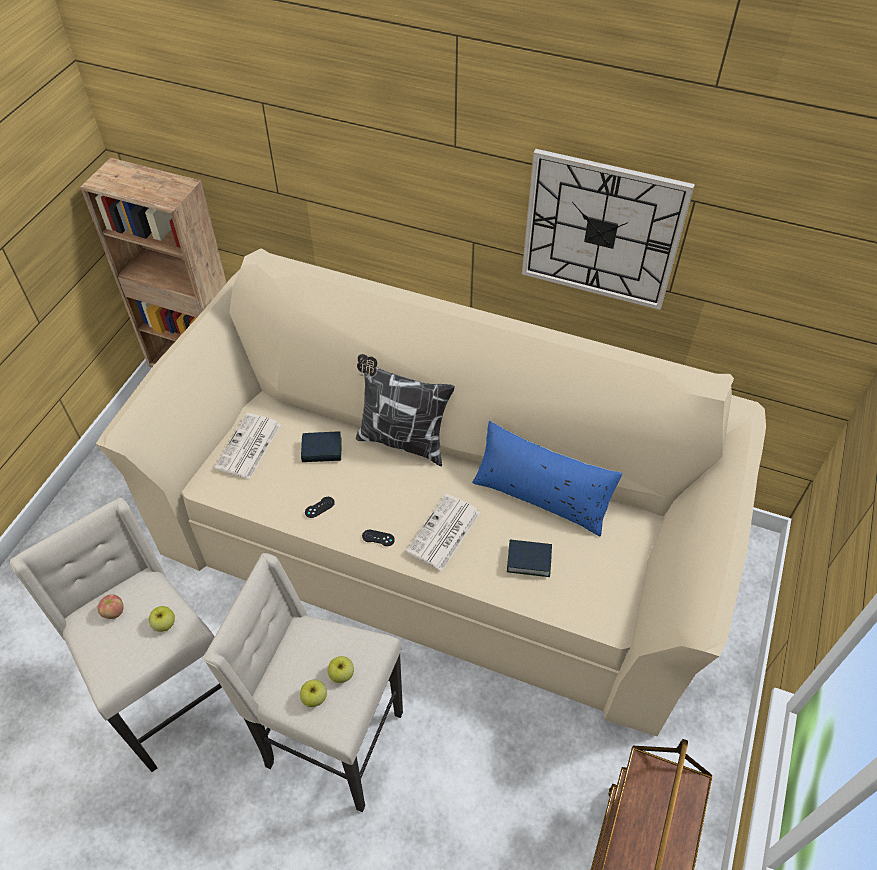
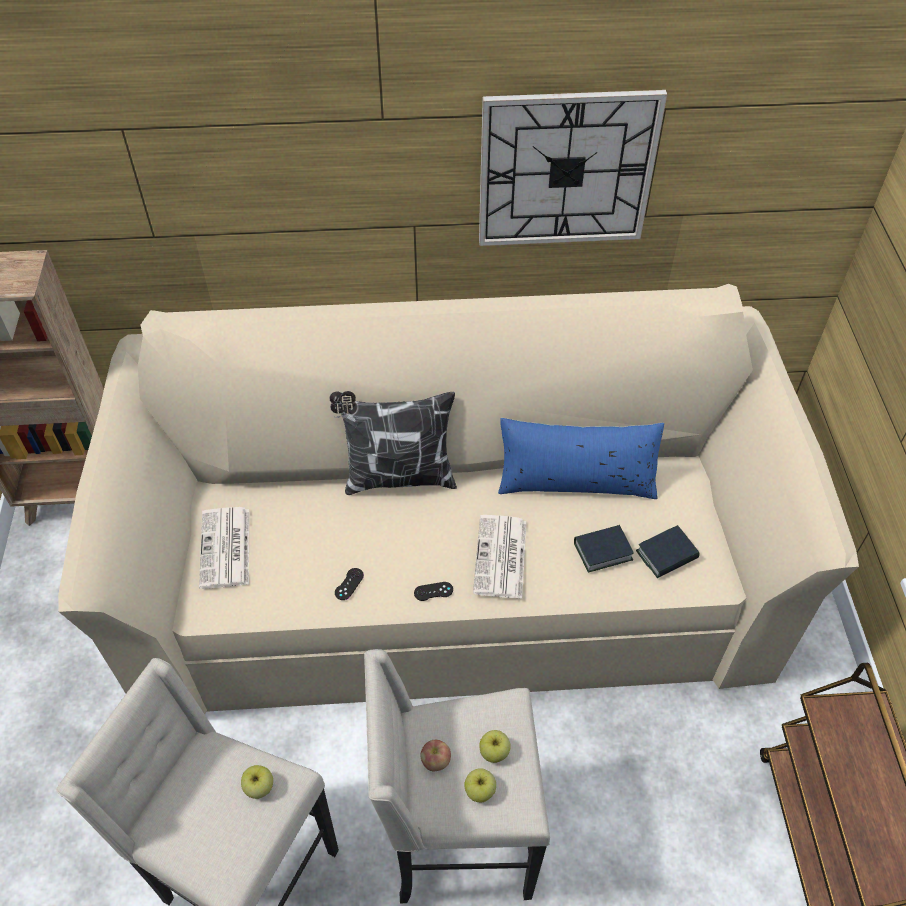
camera: 25 degrees left, 0 degrees up
apple [97,594,124,619] -> apple moved to [420,740,451,771]
book [301,432,342,462] -> book moved to [636,525,699,578]

